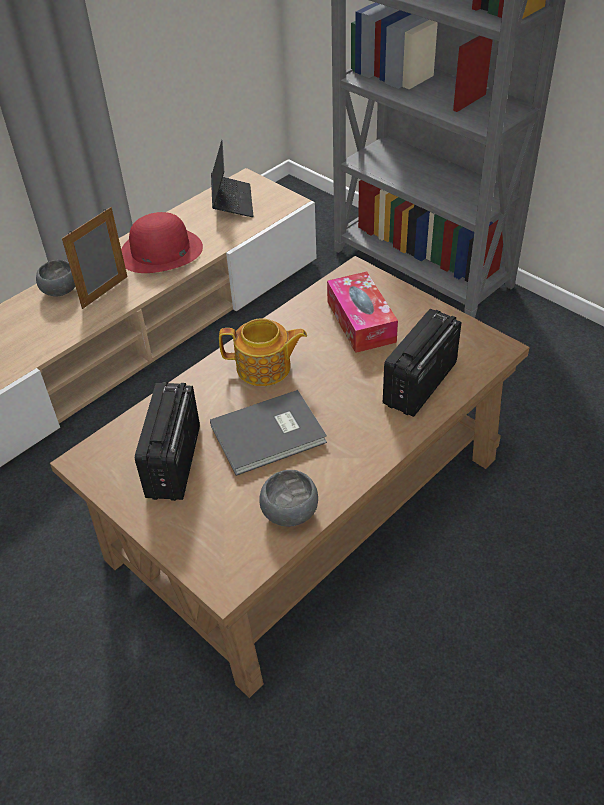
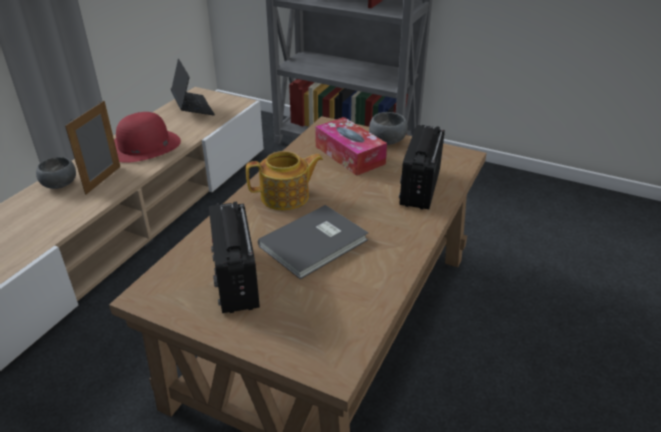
camera: 20 degrees left, 10 degrees down
grey bowl [259,470,318,527] -> grey bowl moved to [369,112,408,145]

